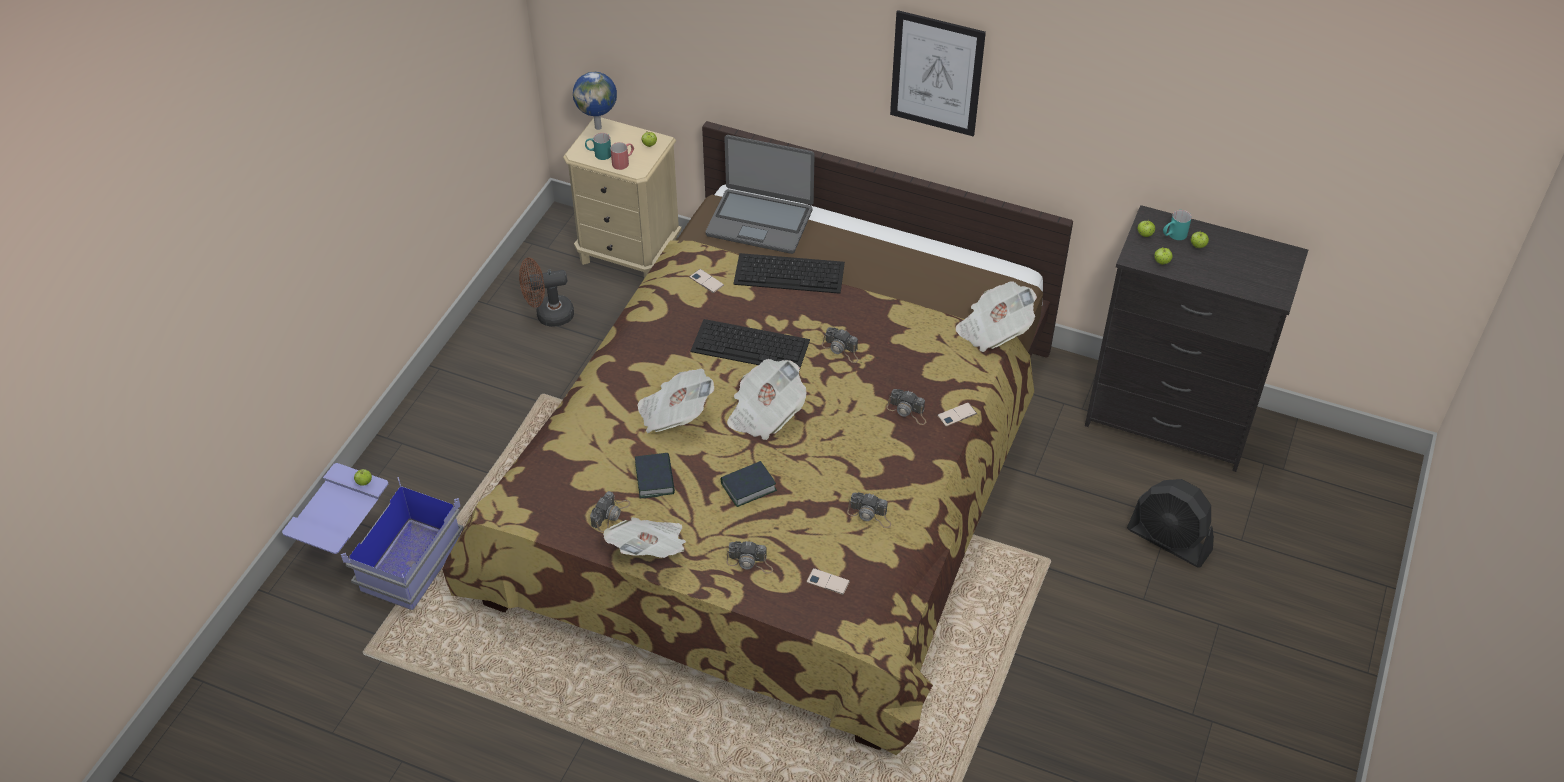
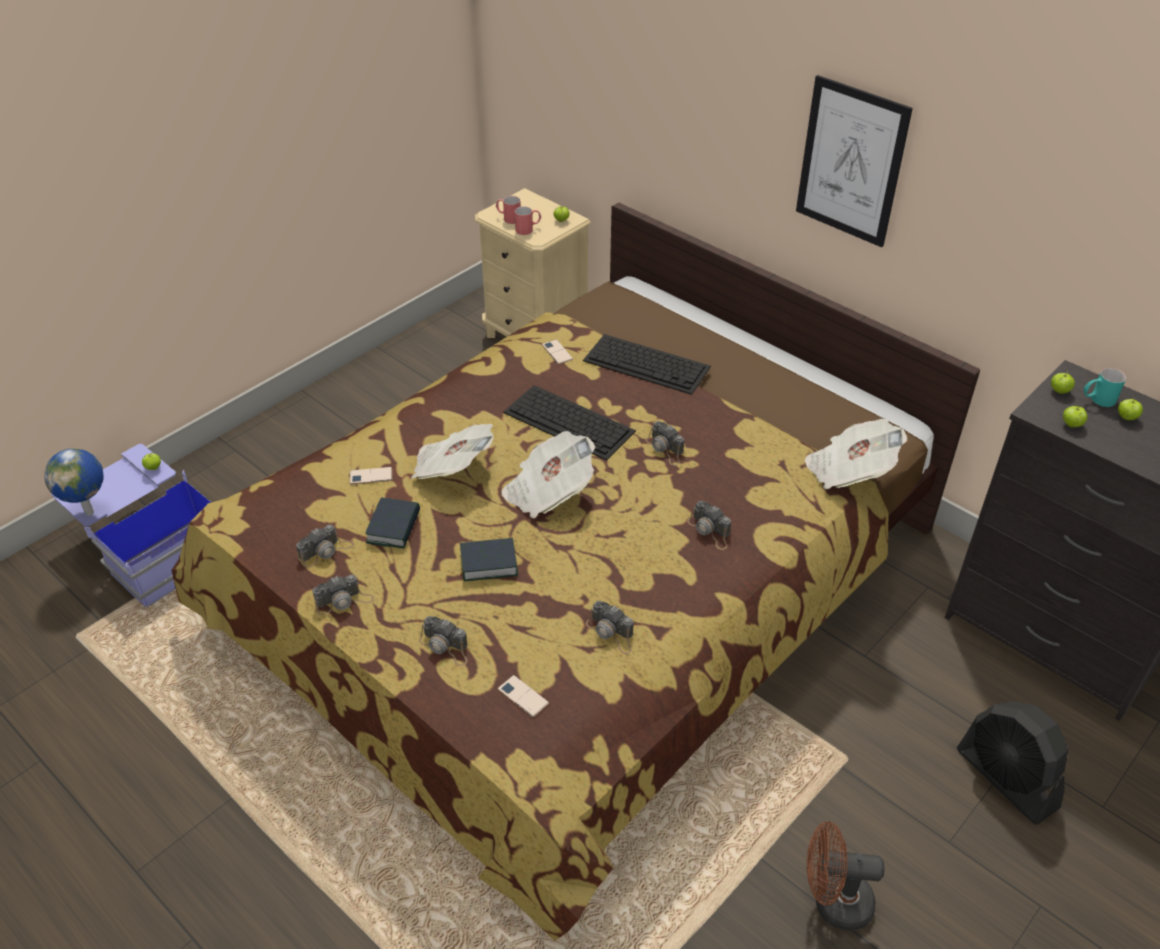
camera: 20 degrees right, 5 degrees down
brown fan [519,258,574,327] -> brown fan moved to [807,821,885,930]
globe [573,72,617,130] -> globe moved to [44,448,104,516]
turquoise mug [585,133,611,160] -> red mug [496,196,521,224]
newspaper [604,517,686,558] -> camera [312,575,374,615]
laptop [706,135,814,254] -> none
phone [937,403,977,427] -> phone moved to [350,467,392,484]

